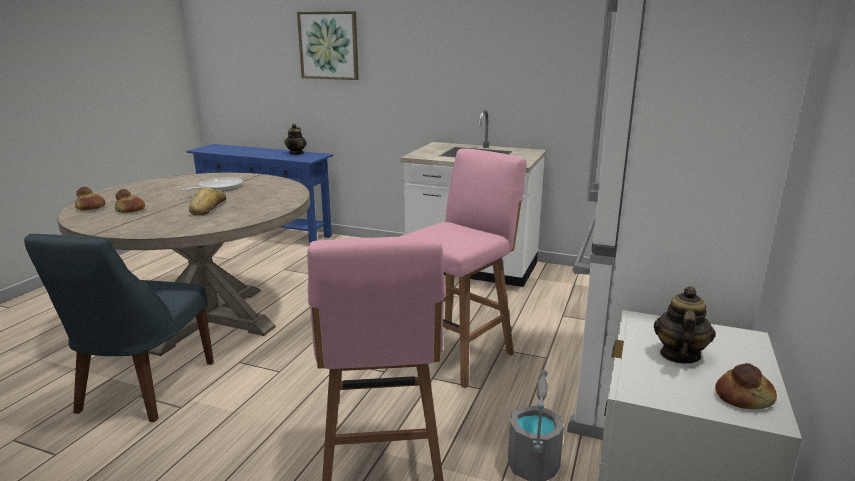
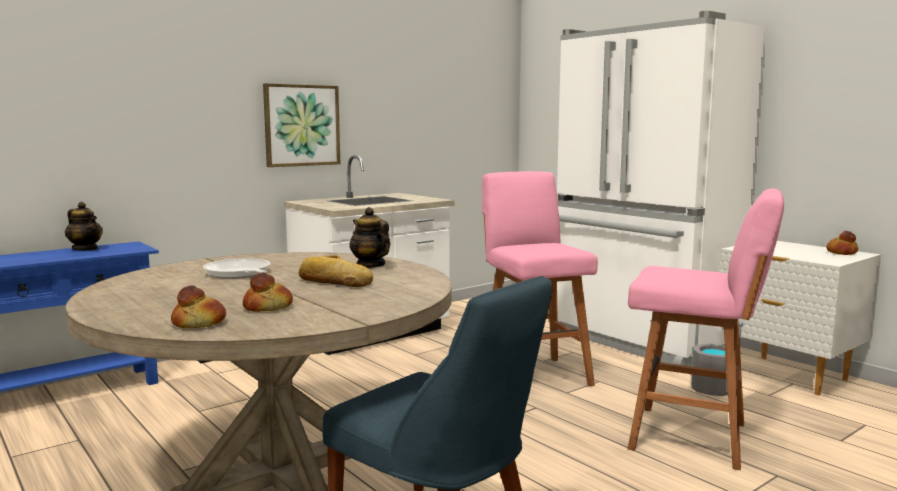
camera: 60 degrees left, 10 degrees down
picture [297,11,359,80] -> picture moved to [263,83,340,167]
teapot [654,286,716,364] -> teapot moved to [350,207,390,268]

